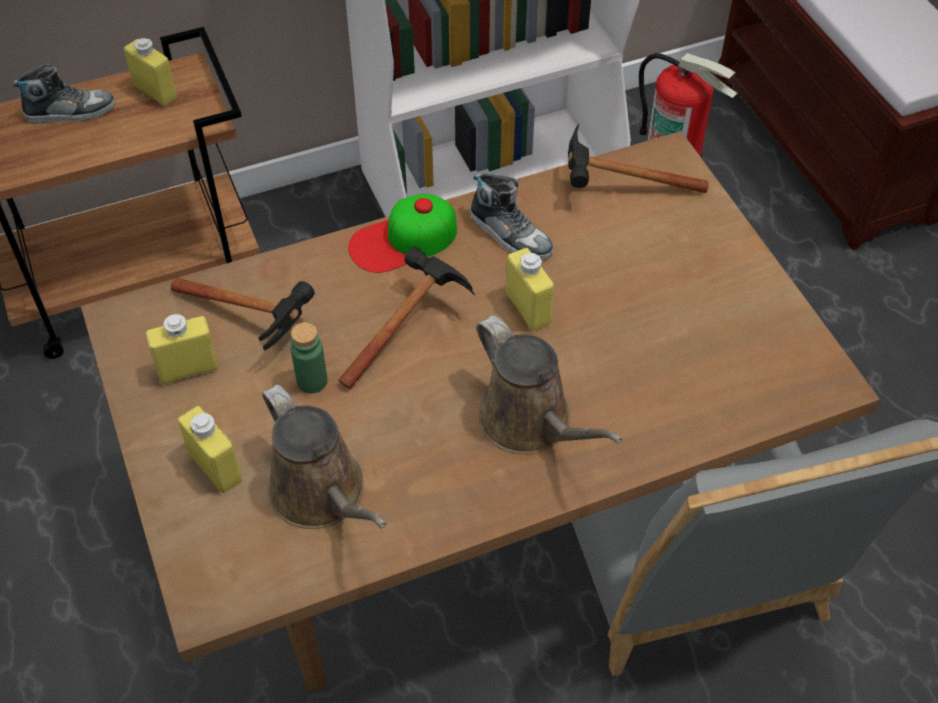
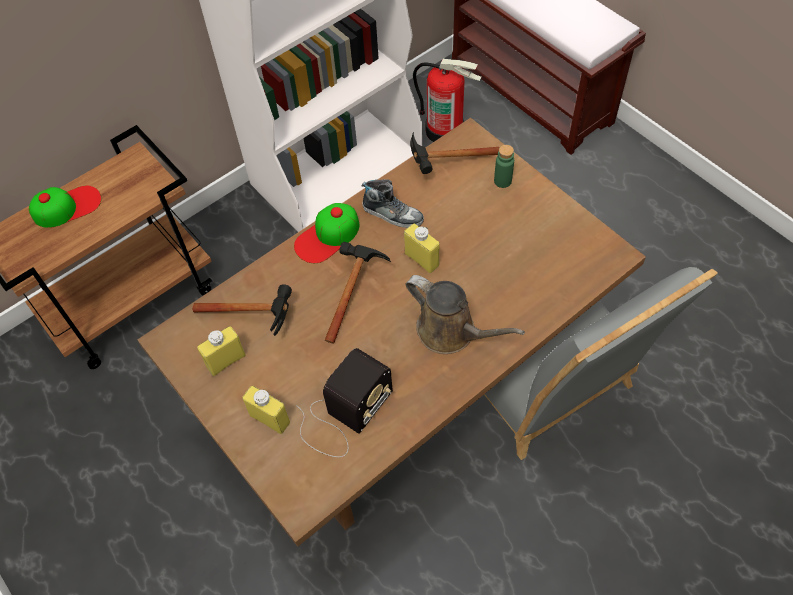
camera: 15 degrees left, 5 degrees up
shoe [13,63,115,123] -> cap [29,186,101,228]
yellow bottle [124,38,177,106] -> none
brown watering can [262,384,386,529] -> radio [296,348,393,457]
green bottle [291,322,327,394] -> green bottle moved to [494,145,514,188]

